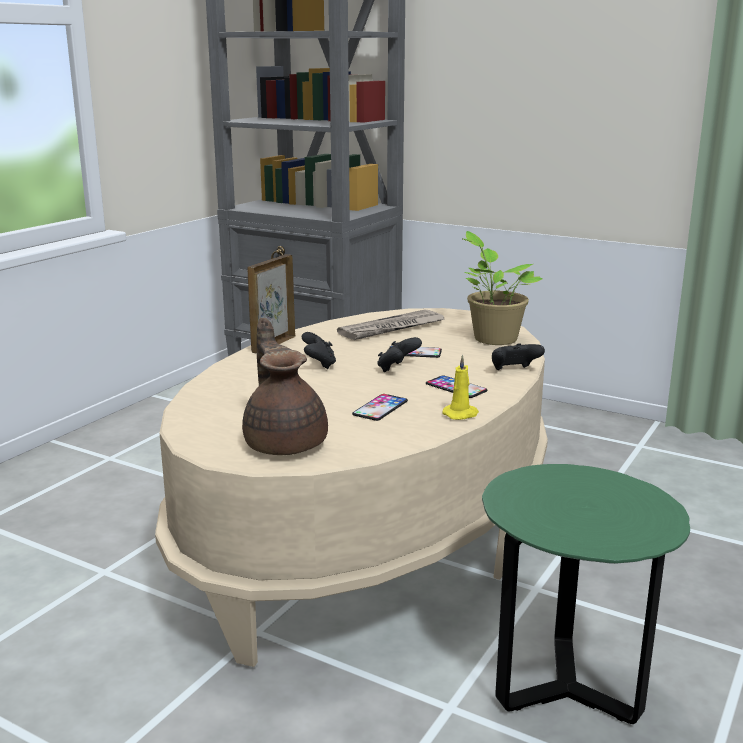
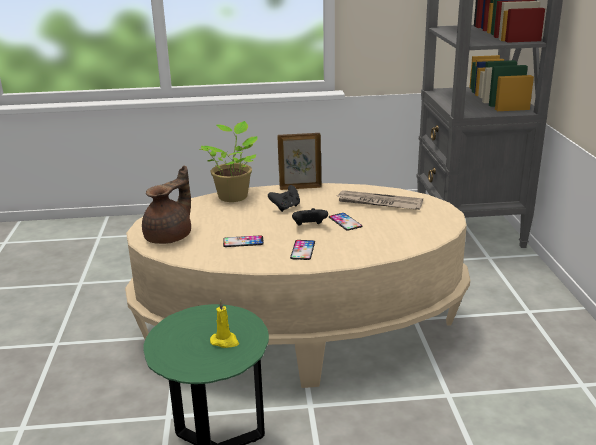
camera: 55 degrees right, 5 degrees up
yellow candle [442,355,479,420] -> yellow candle moved to [210,300,239,348]
potted plant [462,231,543,345] -> potted plant moved to [199,121,258,202]
black game controller [492,343,545,370] -> none

